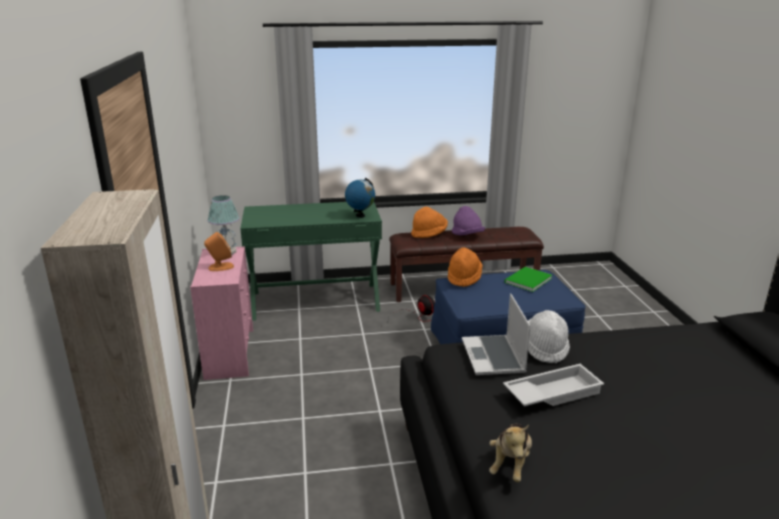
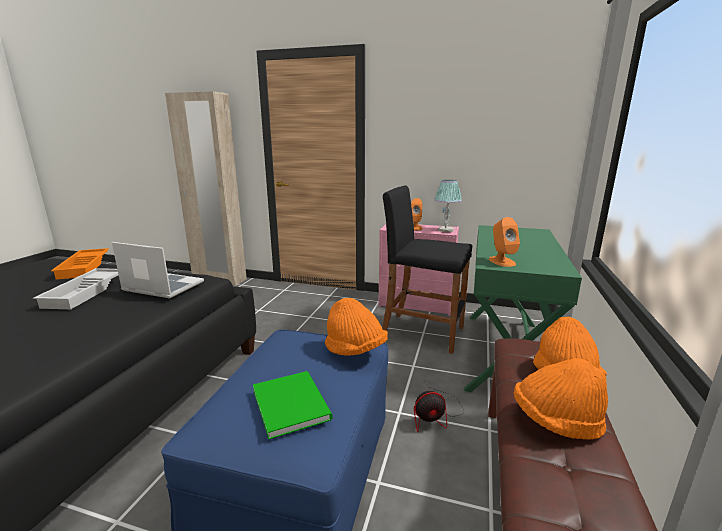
camera: 115 degrees right, 5 degrees down
globe [345,178,375,218] -> orange speaker [489,217,520,267]
purple hat [452,206,485,235] -> orange hat [514,358,608,439]
plush toy [489,424,532,482] -> orange tray [51,248,109,280]
white hat [528,310,570,363] -> none
none -> black stool [382,185,472,354]

